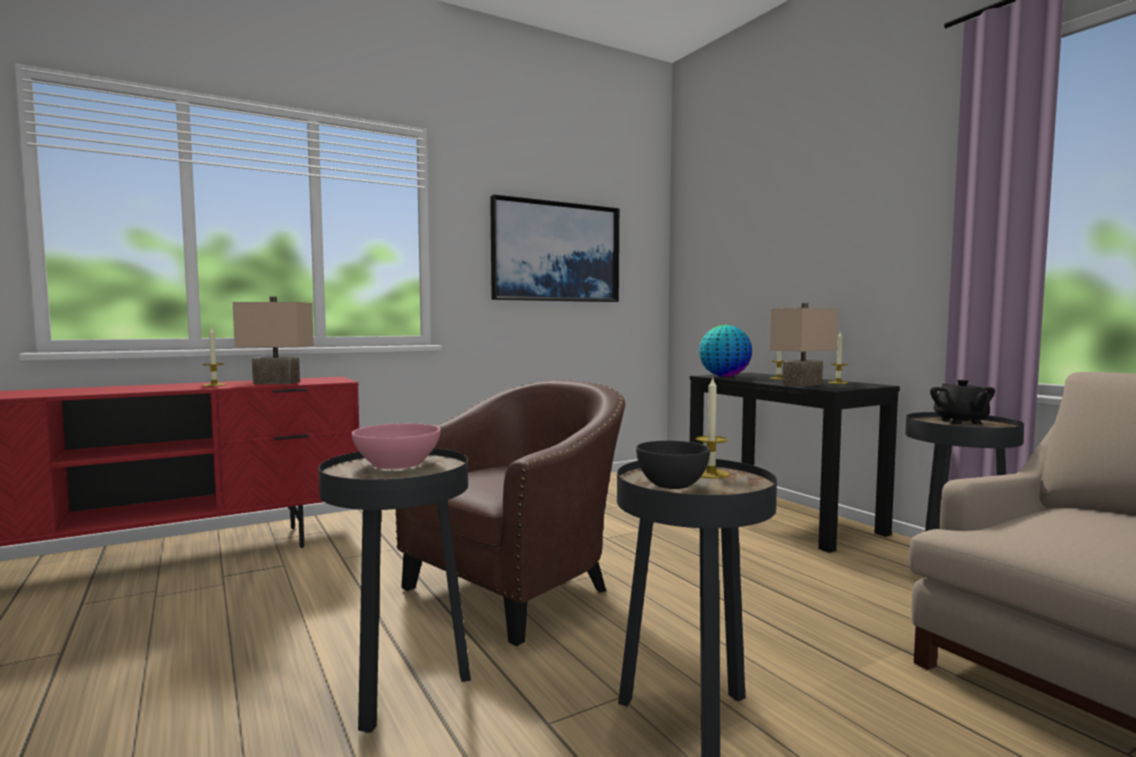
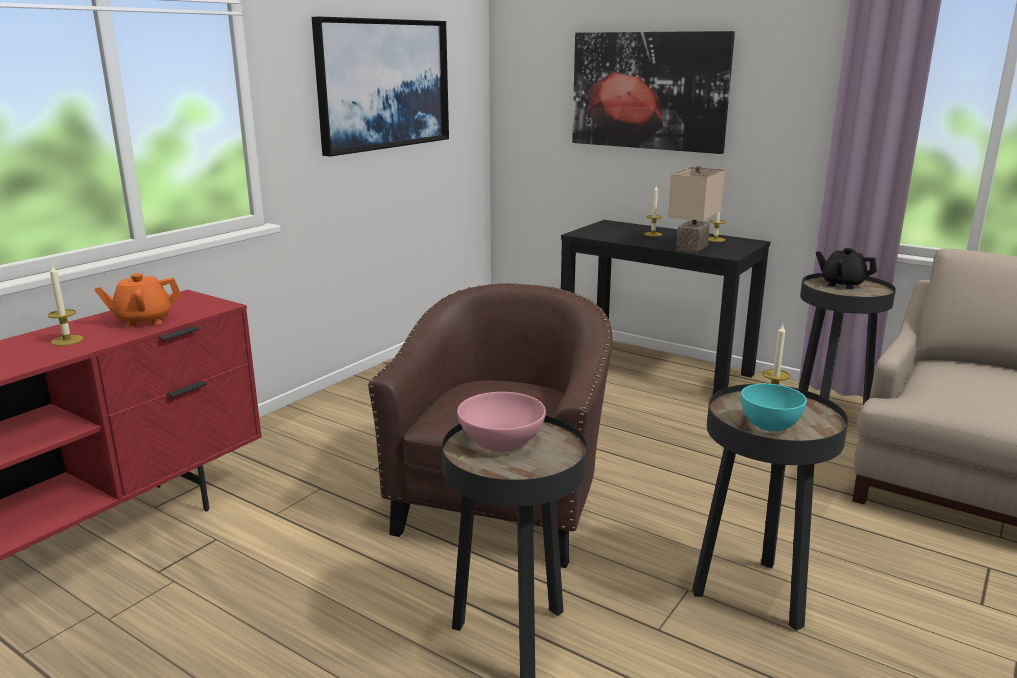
camera: 25 degrees left, 15 degrees up
beige table lamp [233,296,314,384] -> orange teapot [94,273,181,328]
grey bowl [636,441,710,489] -> turquoise bowl [741,384,807,432]
globe [699,325,752,377] -> none
black teapot [930,380,995,424] -> black teapot turned 150 degrees clockwise [816,248,877,289]
none -> picture [572,31,735,154]

